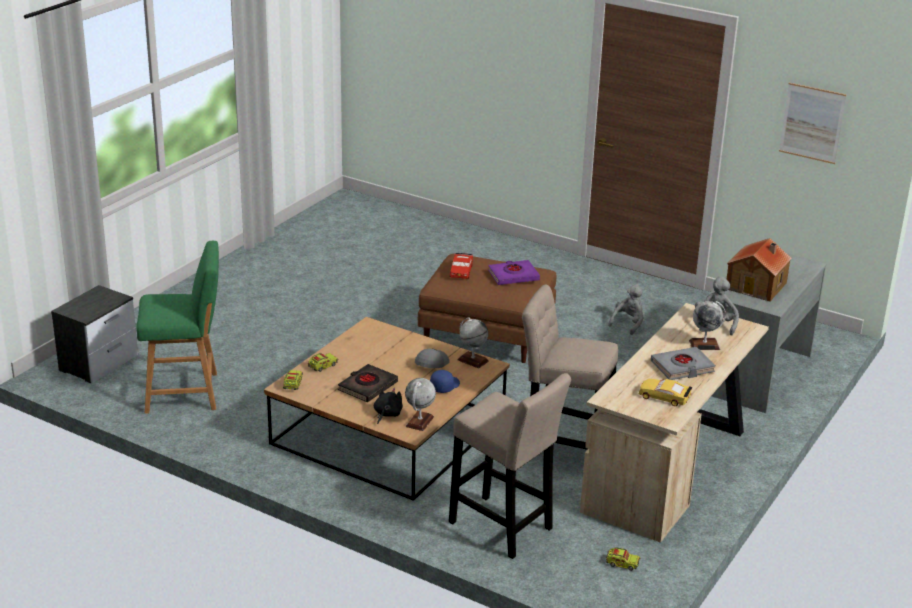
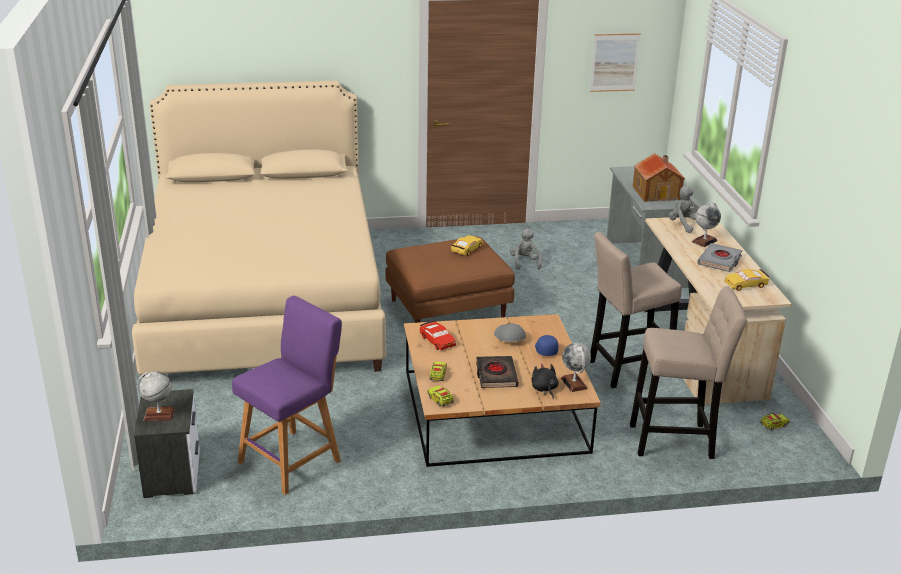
camera: 40 degrees left, 0 degrees up
green stool [136,241,219,414] -> purple stool [232,296,342,495]
red toy car [450,253,473,279] -> red toy car moved to [420,321,456,350]
globe [457,317,489,368] -> globe moved to [137,371,175,421]
purple book [488,260,540,285] -> yellow toy car [451,235,483,256]
none -> beige bed [132,80,386,377]

